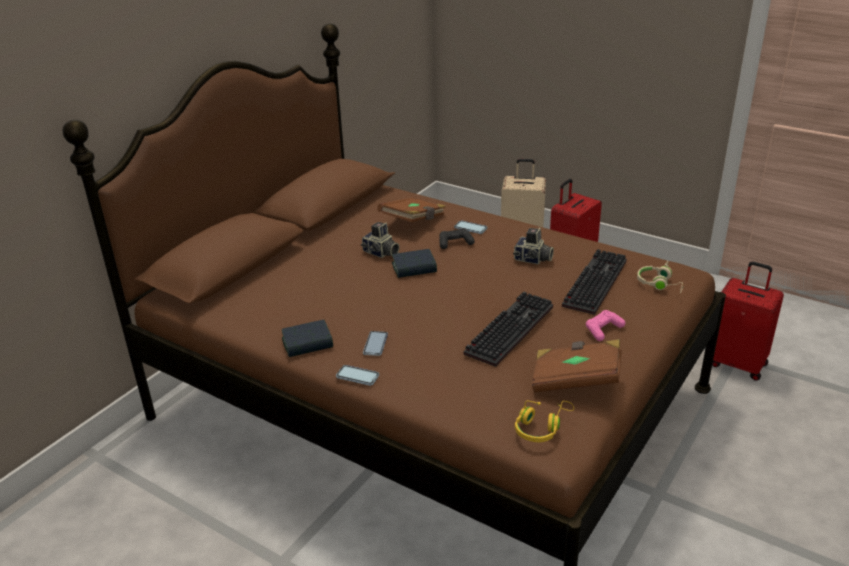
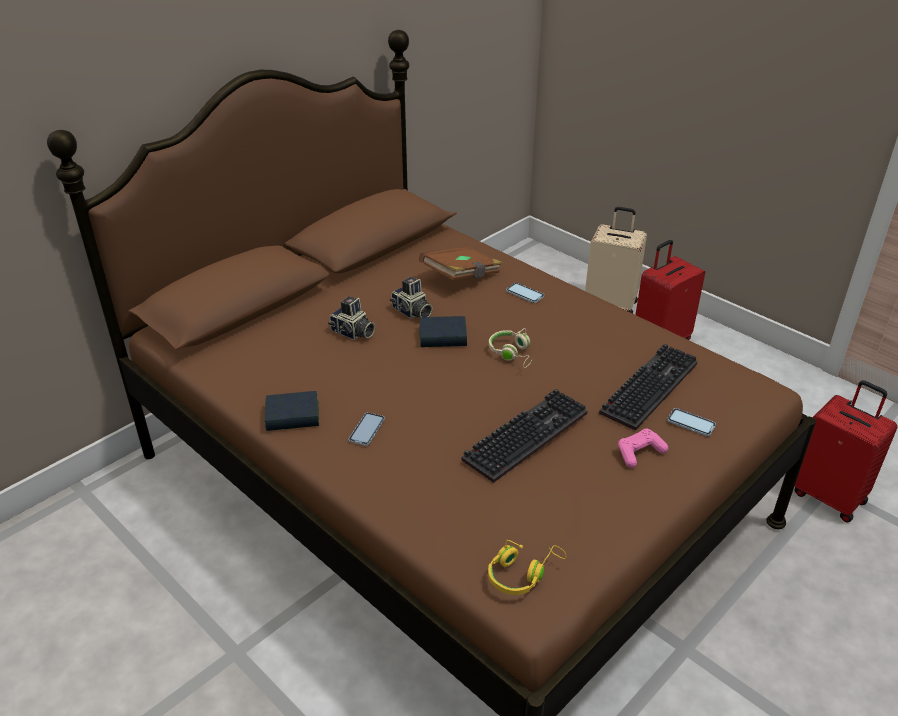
camera: 10 degrees right, 5 degrees up
phone [336,365,379,386] -> phone moved to [667,408,716,436]
black game controller [439,228,475,249] -> none
camera [513,228,554,264] -> camera moved to [328,296,375,340]
brown book [532,339,622,392] -> none
beige headphones [637,261,684,294] -> beige headphones moved to [489,328,532,368]

